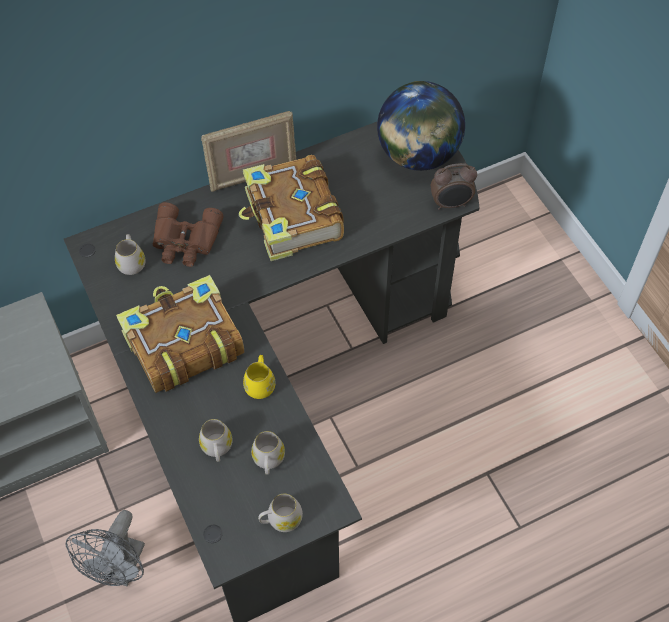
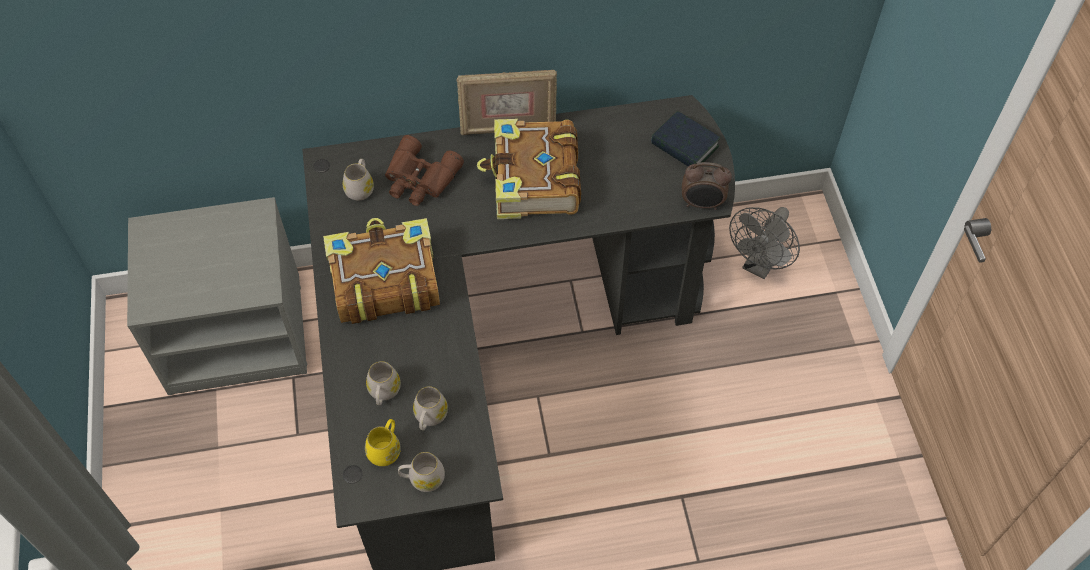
camera: 15 degrees right, 0 degrees up
grey fan [66,510,145,586] -> grey fan moved to [729,207,800,279]
yellow mug [243,355,275,399] -> yellow mug moved to [365,419,401,466]
globe [377,81,465,171] -> book [651,111,721,166]

